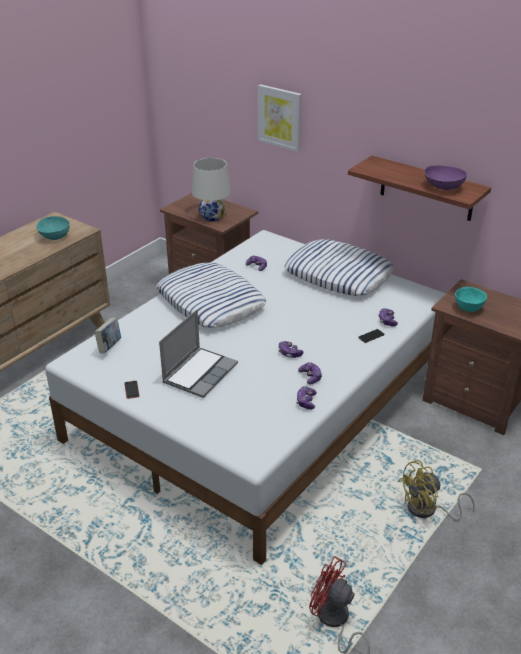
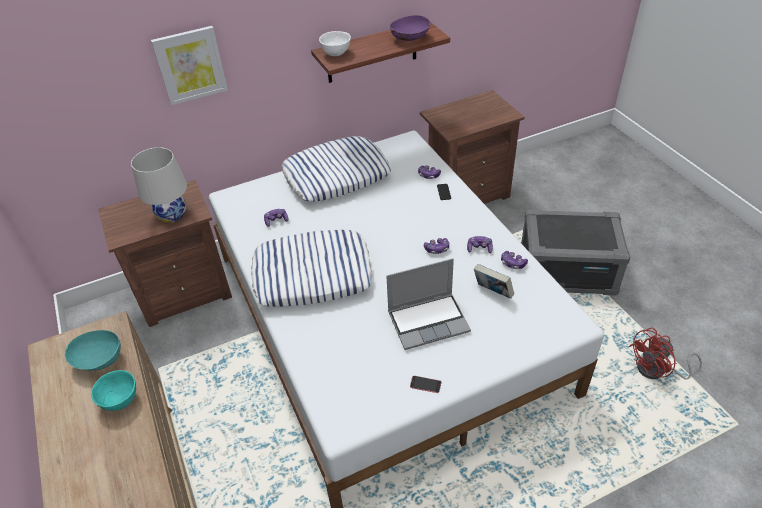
camera: 60 degrees left, 10 degrees up
book [94,317,121,354] -> book moved to [474,264,514,299]
laptop [159,309,238,398] -> laptop turned 105 degrees clockwise [386,258,471,350]
yellow fan [398,460,475,521] -> grey storage box [521,209,630,296]
turquoise bowl [455,287,487,312] -> turquoise bowl moved to [91,370,136,411]
none -> white bowl [319,31,351,56]

